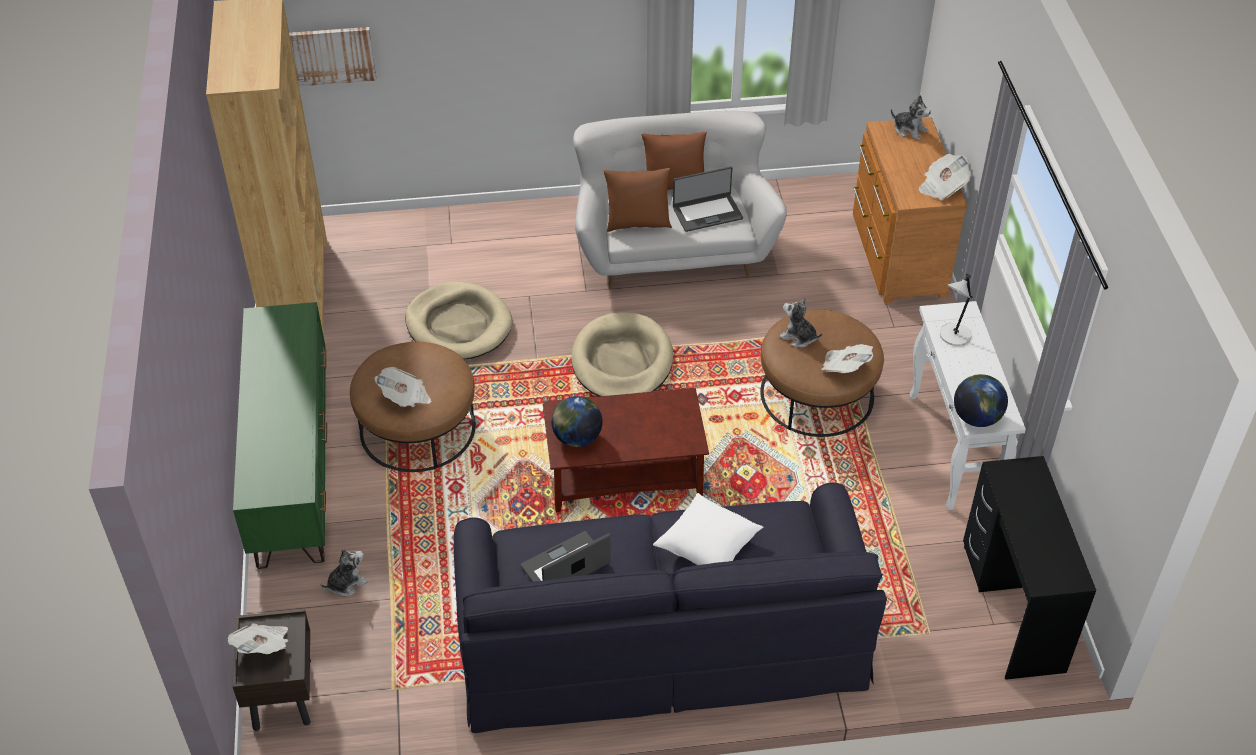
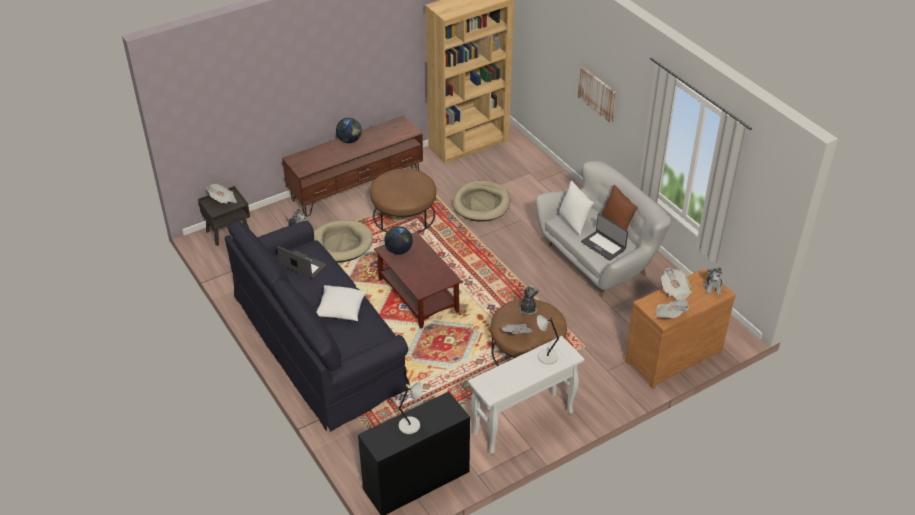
camera: 65 degrees right, 5 degrees down
green tv stand [233,302,327,569] -> brown tv stand [282,115,423,217]
picture [289,27,376,86] -> picture moved to [578,66,616,123]
newspaper [375,367,431,407] -> newspaper moved to [661,268,692,301]
beige dog bed [571,312,673,397] -> beige dog bed moved to [314,220,373,263]
brown pillow [604,168,672,232] -> white pillow [558,181,594,236]
globe [954,374,1008,427] -> globe moved to [336,118,362,143]
none -> grey table lamp [398,382,423,434]

